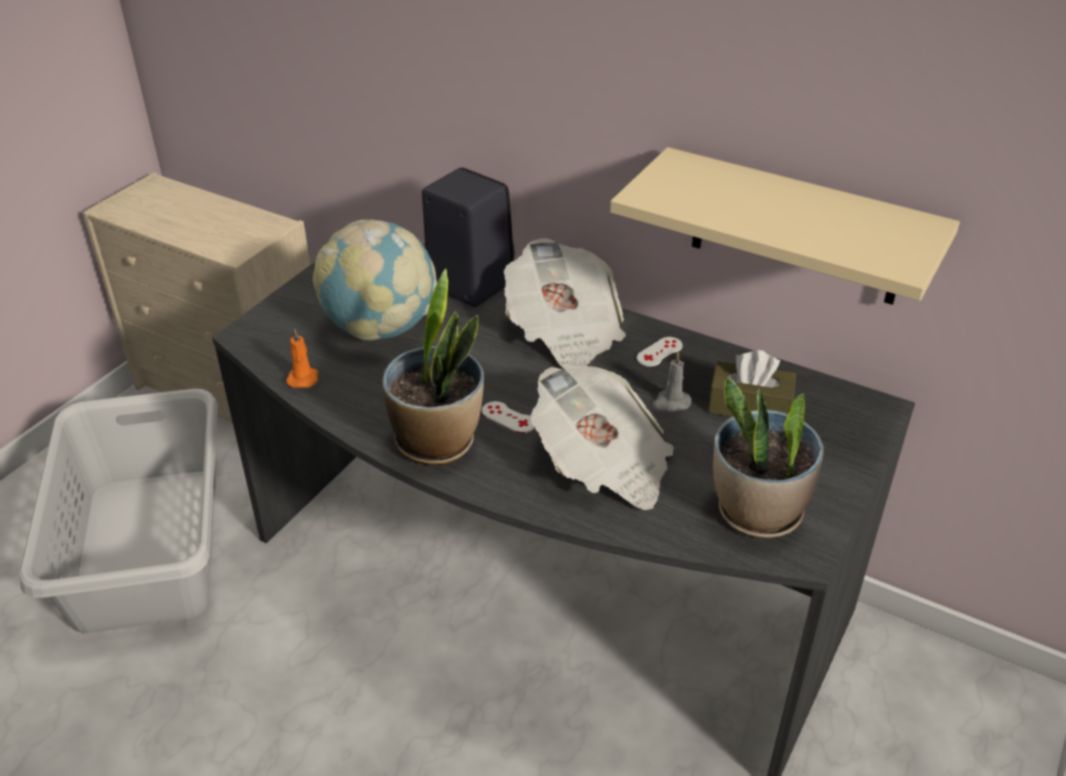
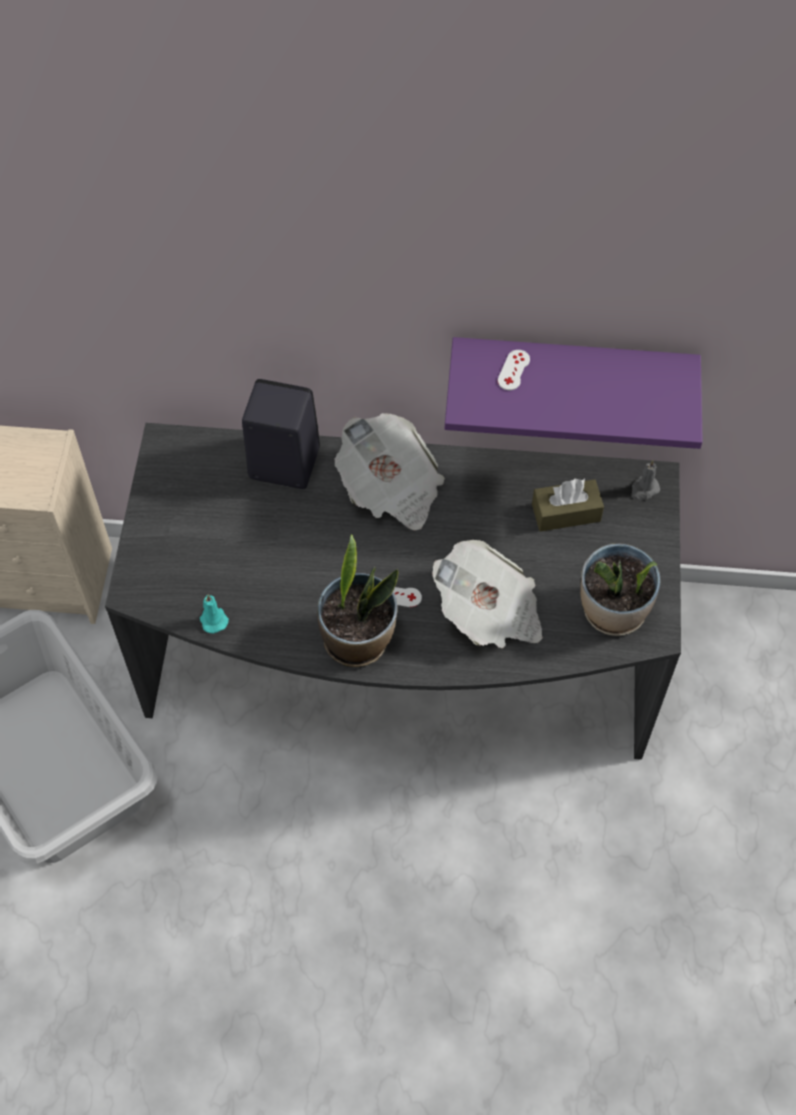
camera: 25 degrees left, 20 degrees up
orange candle [286,329,319,388] -> turquoise candle [200,595,229,634]
globe [313,219,437,341] -> none
beige shelf [610,147,960,305] -> purple shelf [445,337,703,449]
white game controller [637,337,683,367] -> white game controller moved to [497,350,530,390]
grey candle [652,352,691,412] -> grey candle moved to [631,460,660,500]

